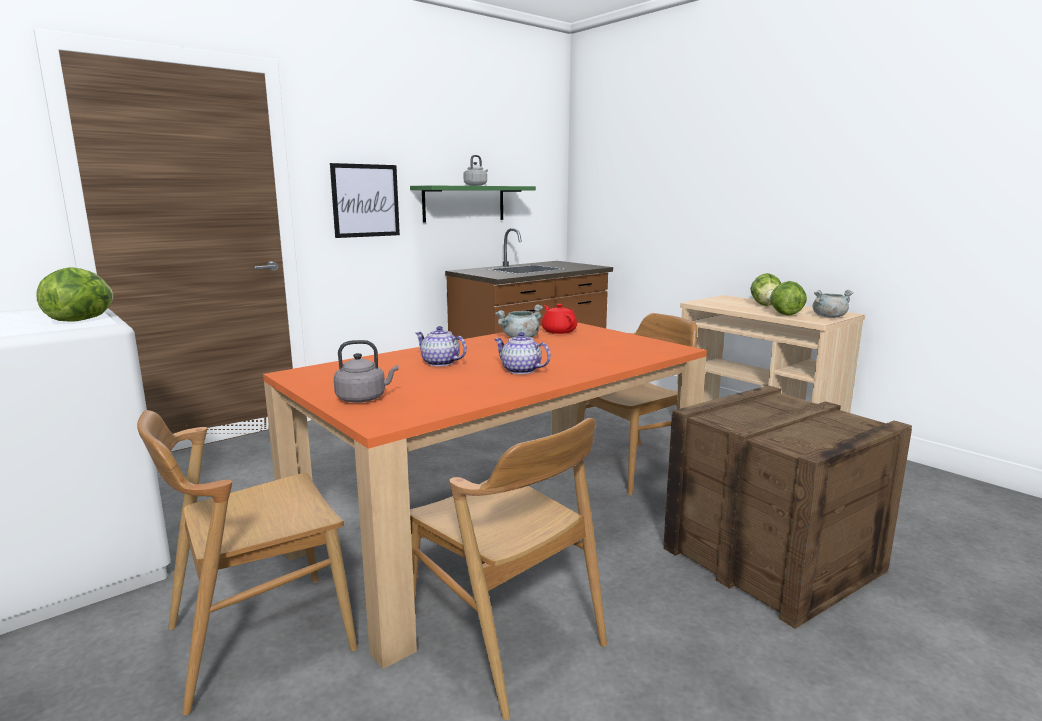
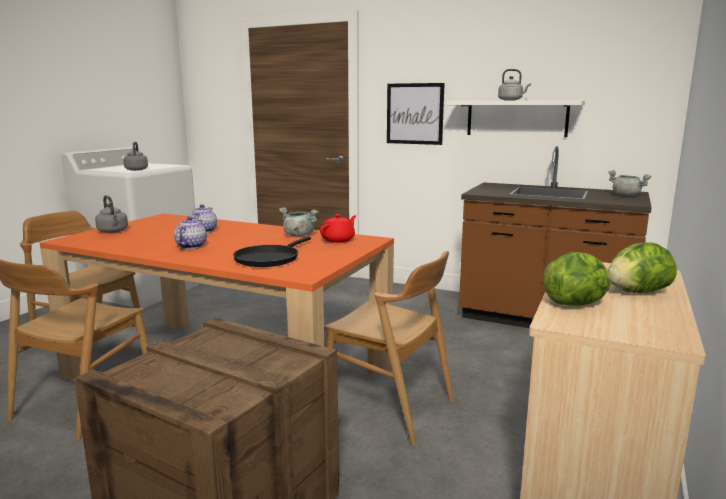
camera: 65 degrees right, 0 degrees up
lettuce [37,267,113,322] -> grey kettle [123,142,148,171]
green shelf [410,185,536,223] -> white shelf [446,100,585,137]
grey cooking pot [813,290,854,318] -> grey cooking pot moved to [608,170,652,196]
none -> black frying pan [233,237,311,267]

